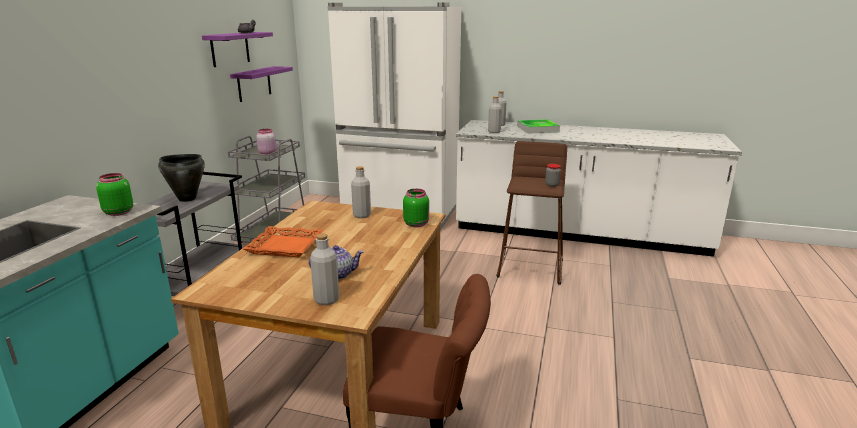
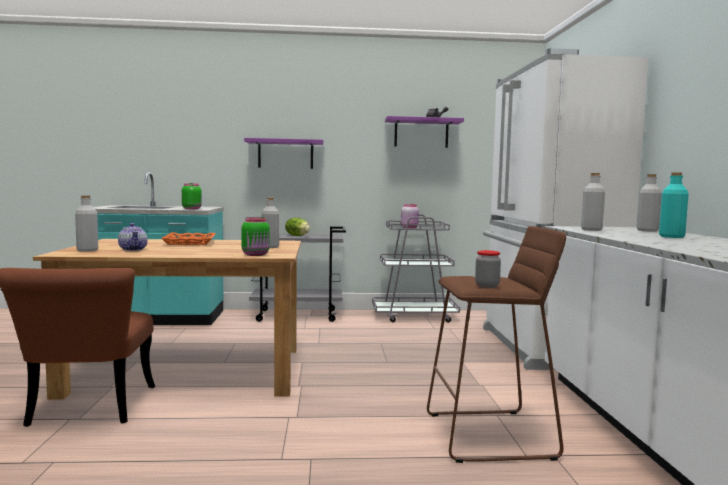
camera: 70 degrees right, 15 degrees down
black cooking pot [158,154,205,202] -> lettuce [285,218,310,236]
purple shelf [230,66,293,102] -> purple shelf moved to [244,138,324,169]
tray [517,119,560,133] -> turquoise bottle [659,173,689,238]

